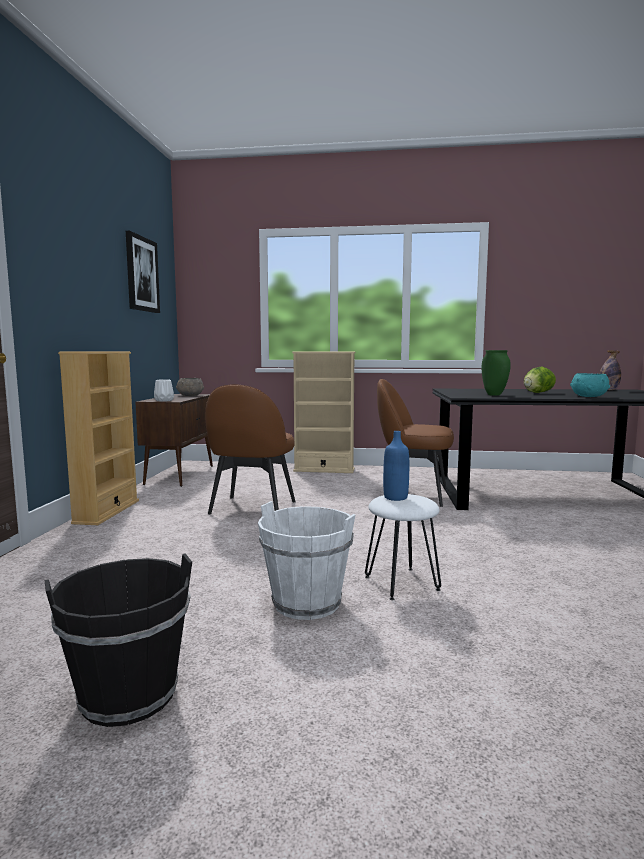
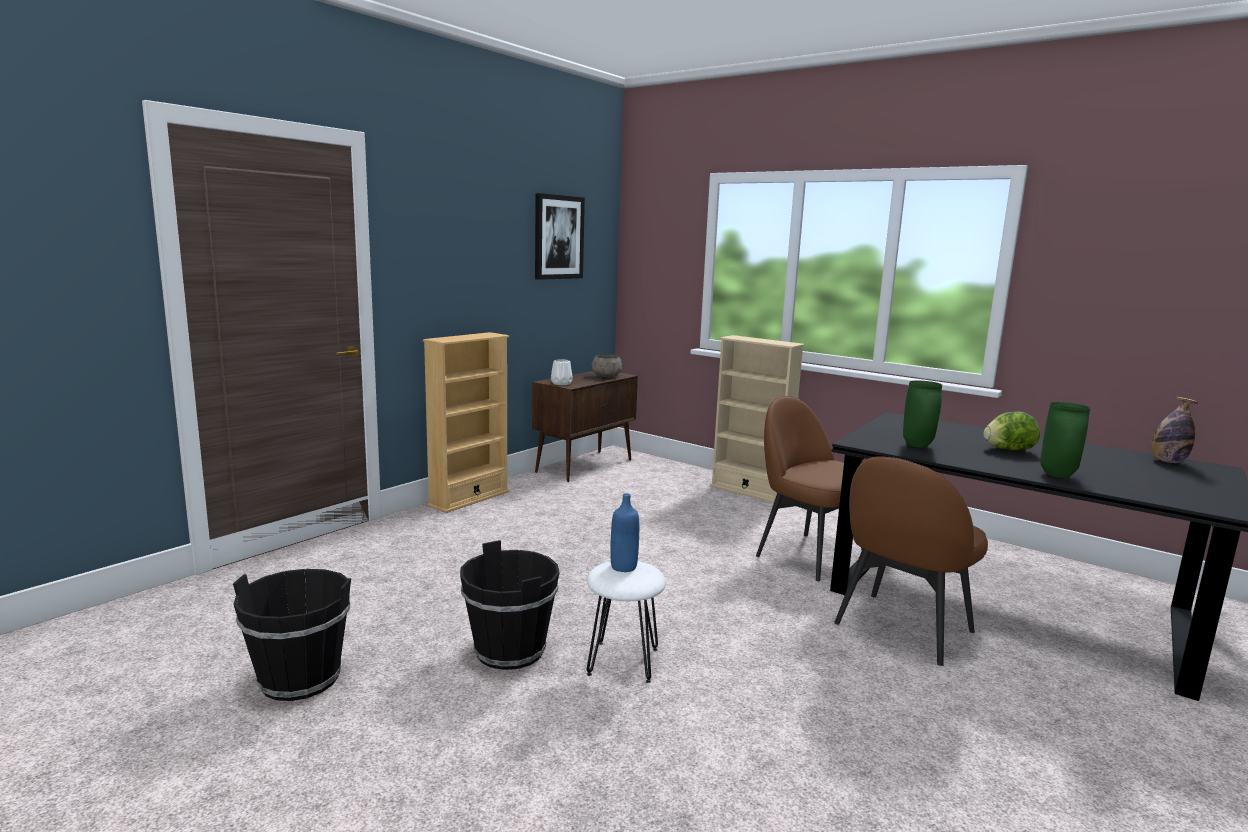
camera: 30 degrees right, 5 degrees up
brown chair [205,384,296,514] -> brown chair moved to [834,456,988,666]
white bucket [258,501,356,620] -> black bucket [460,540,560,670]
turquoise bowl [570,373,610,397] -> green vase [1040,402,1090,478]

